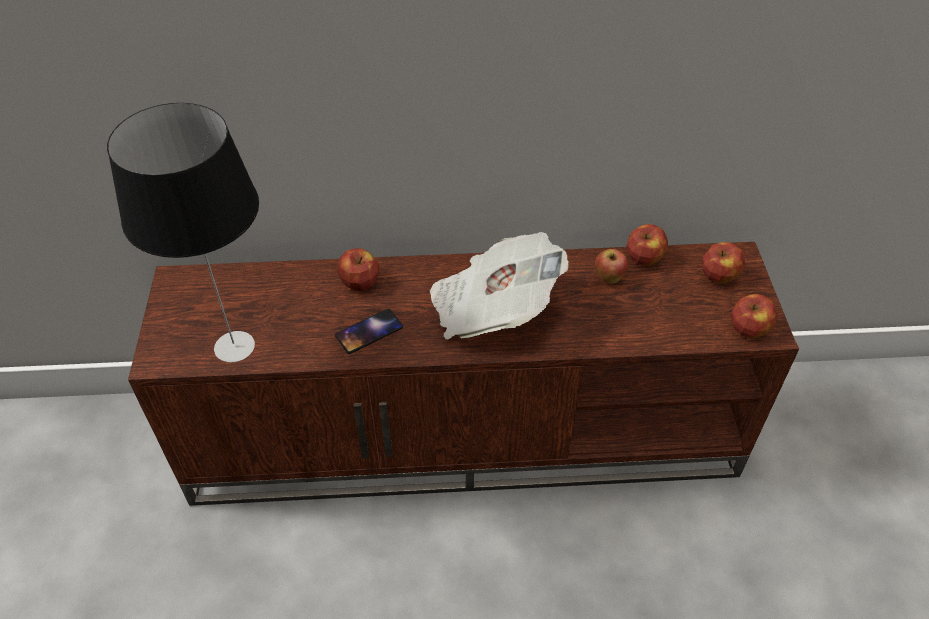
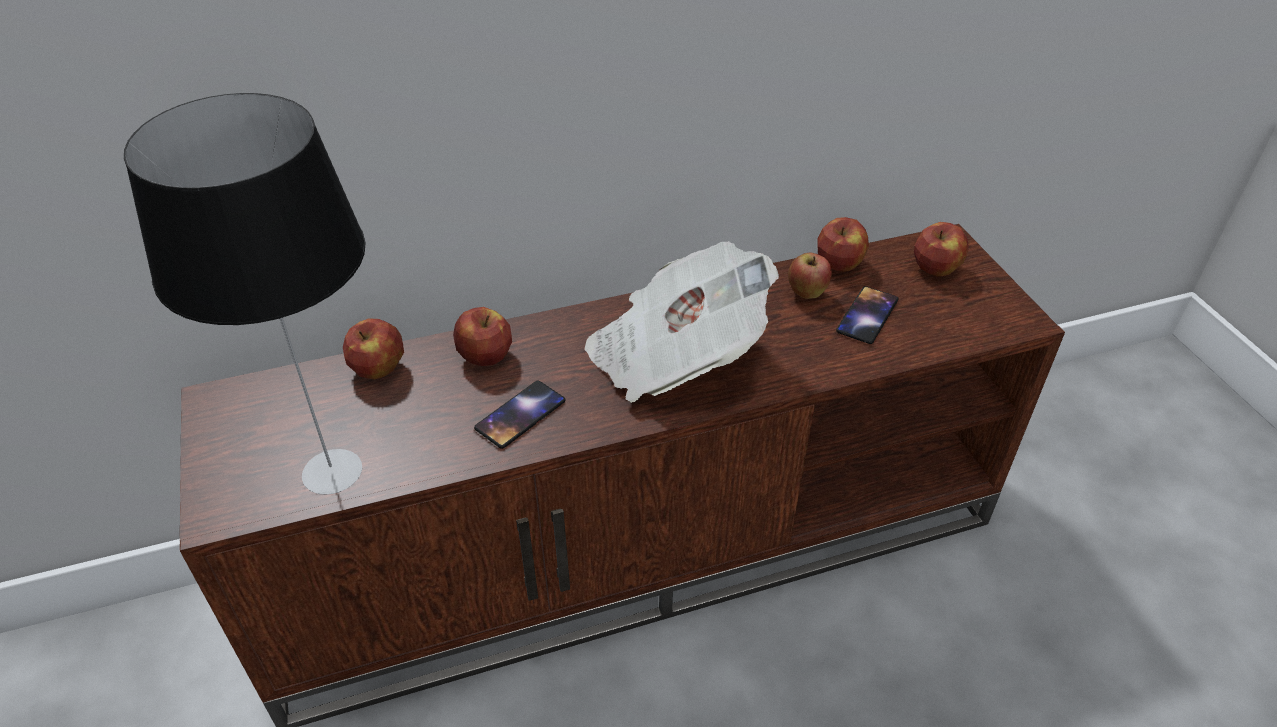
camera: 15 degrees left, 5 degrees down
apple [731,294,778,339] -> apple moved to [343,318,404,380]
none -> phone [836,286,898,344]

